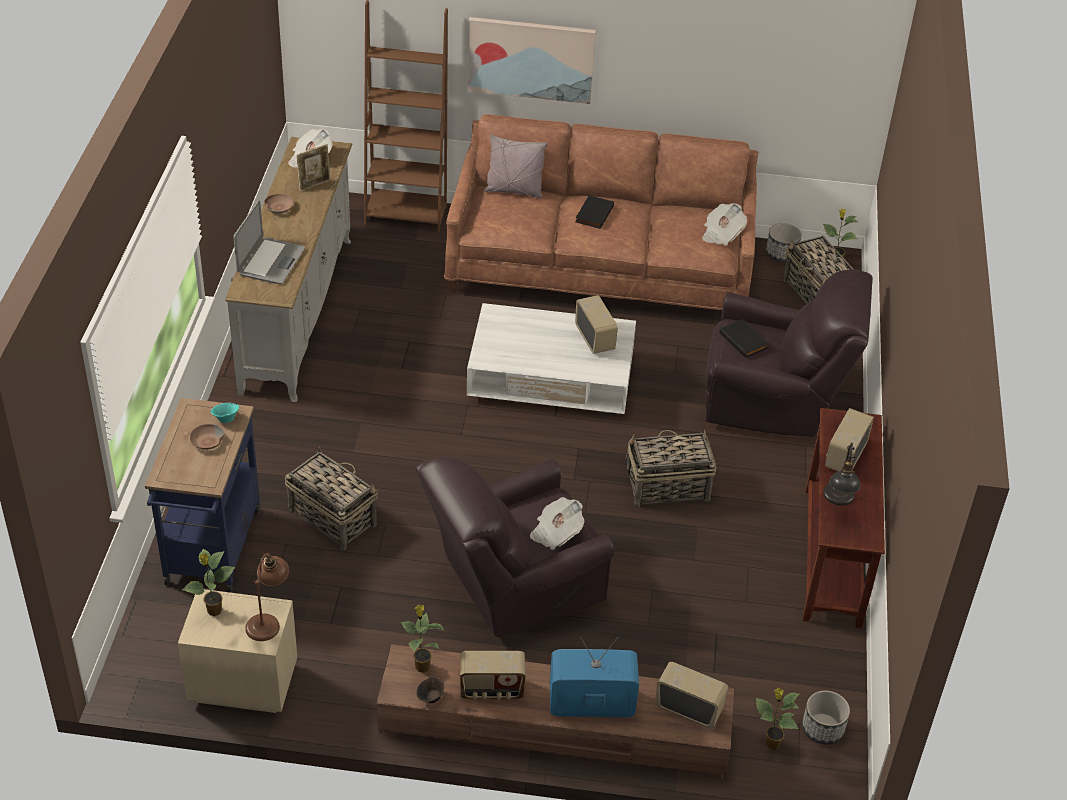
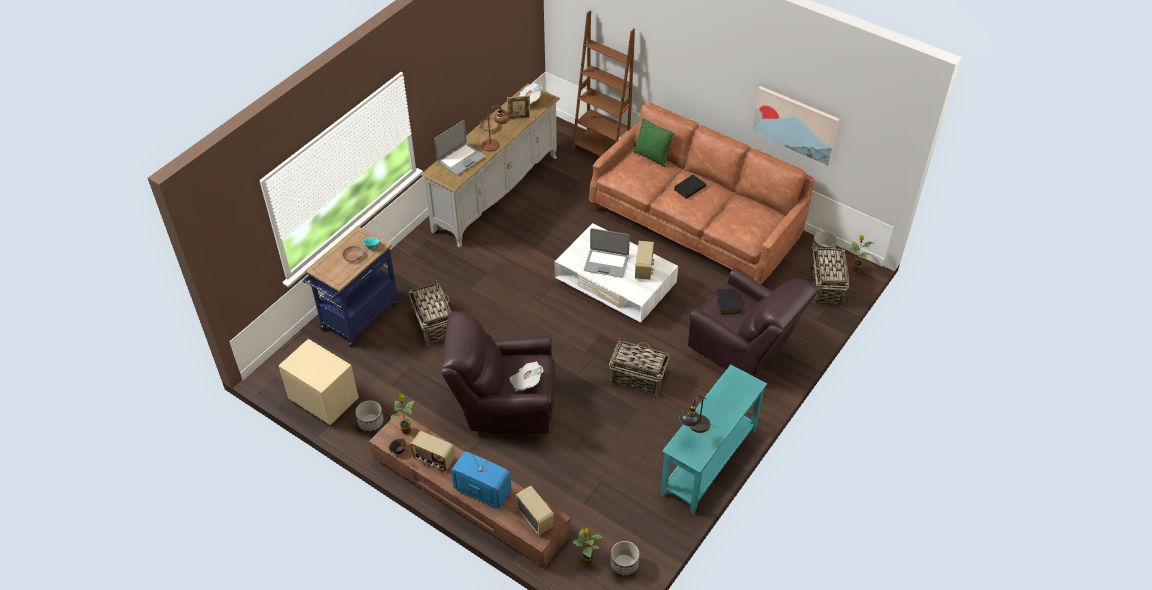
camera: 30 degrees right, 5 degrees up
potted plant [182,549,235,616] -> none
brown table lamp [245,553,289,641] -> brown table lamp moved to [482,104,511,152]
picture [468,17,596,104] -> picture moved to [752,86,839,166]
purple pillow [484,134,547,198] -> green pillow [633,117,674,167]
newspaper [702,203,747,246] -> none
brown console table [802,408,885,629] -> turquoise console table [661,365,767,514]
radio [825,408,874,471] -> none
none -> planter [355,400,384,433]
none -> laptop [584,228,630,277]

